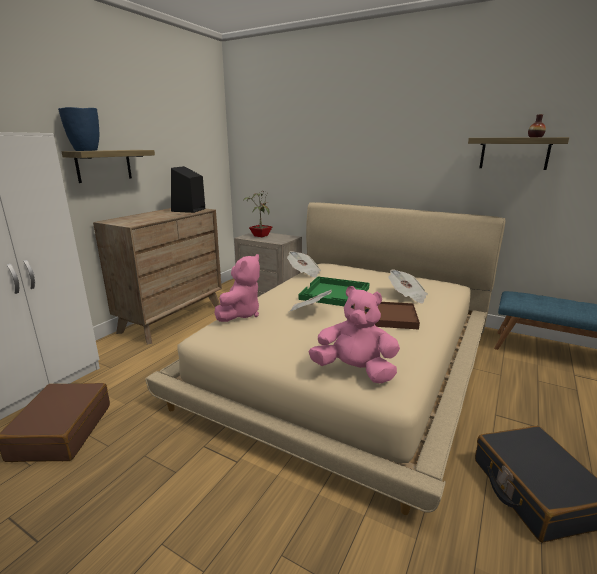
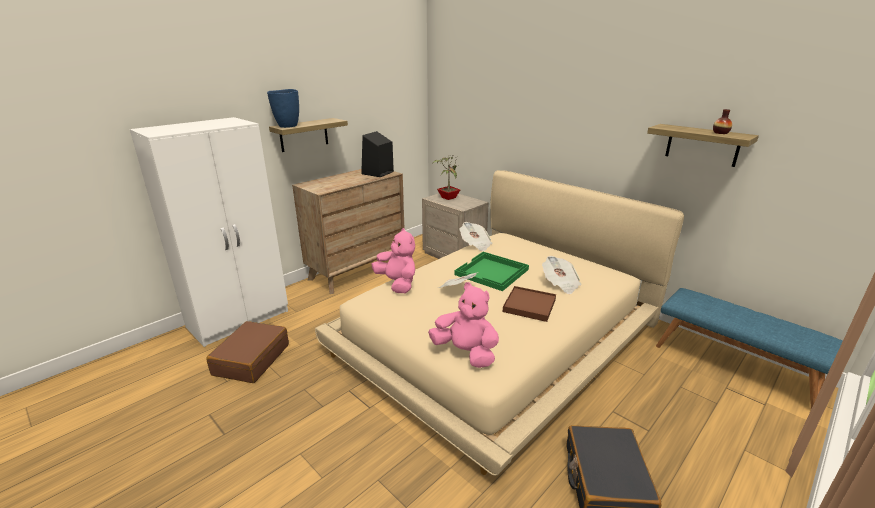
camera: 15 degrees right, 5 degrees up
pink plush toy [215,254,260,322] -> pink plush toy turned 75 degrees counterclockwise [371,228,415,293]

